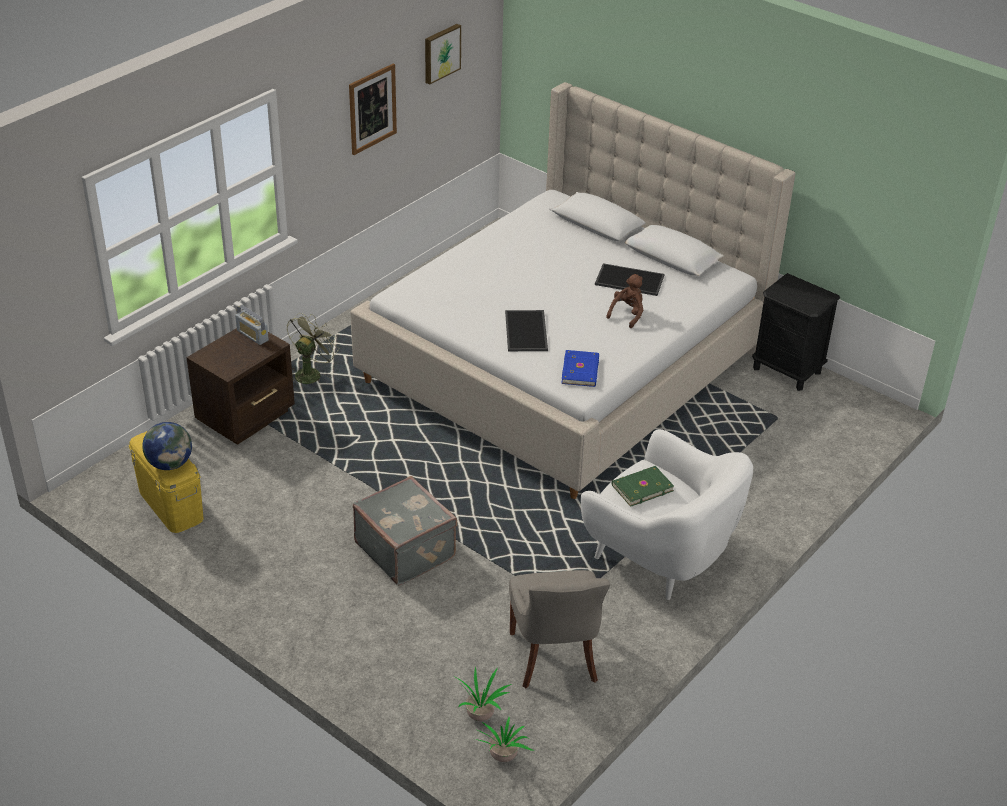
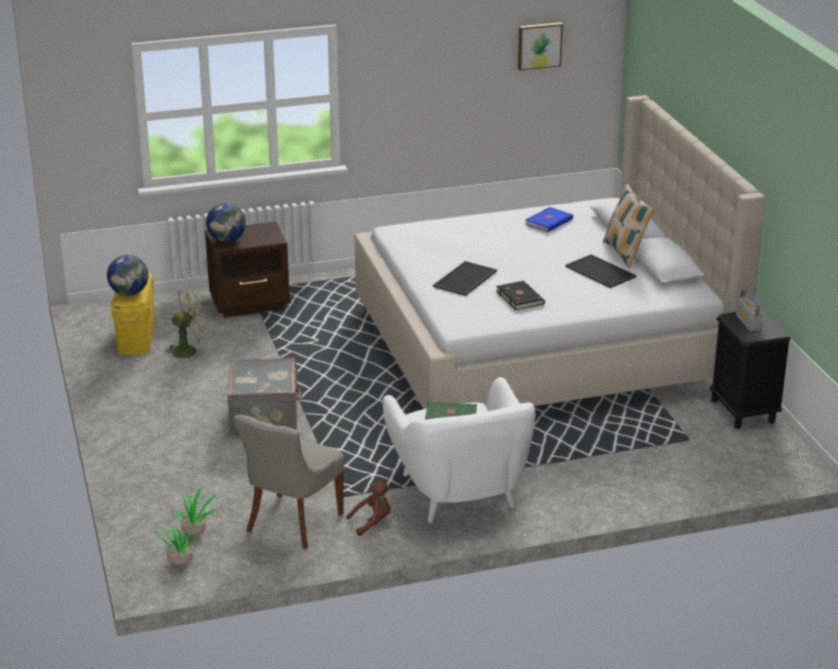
camera: 35 degrees right, 10 degrees down
radio [235,305,269,345] -> radio moved to [736,290,763,331]
green fan [287,313,339,384] -> green fan moved to [163,288,209,360]
picture [349,63,397,155] -> none
blue book [561,350,599,387] -> blue book moved to [525,207,573,232]
brown plush toy [606,274,643,328] -> brown plush toy moved to [346,481,391,536]
none -> globe [206,203,246,242]
none -> black book [496,281,545,310]
none -> pillow [603,184,655,268]

